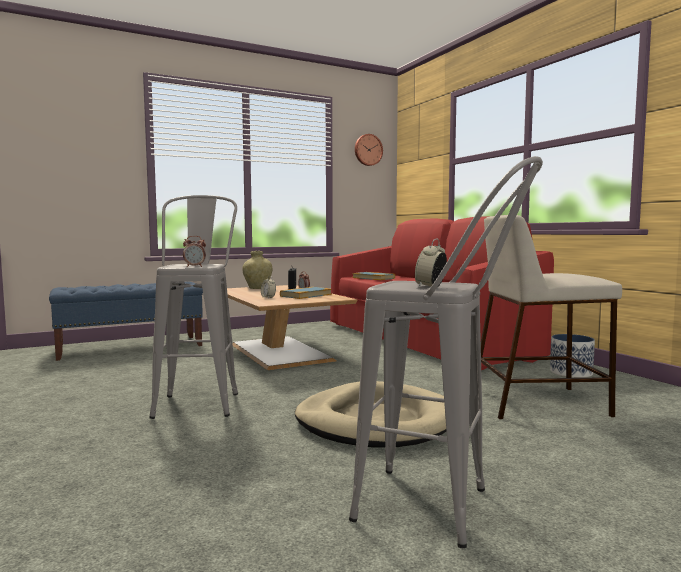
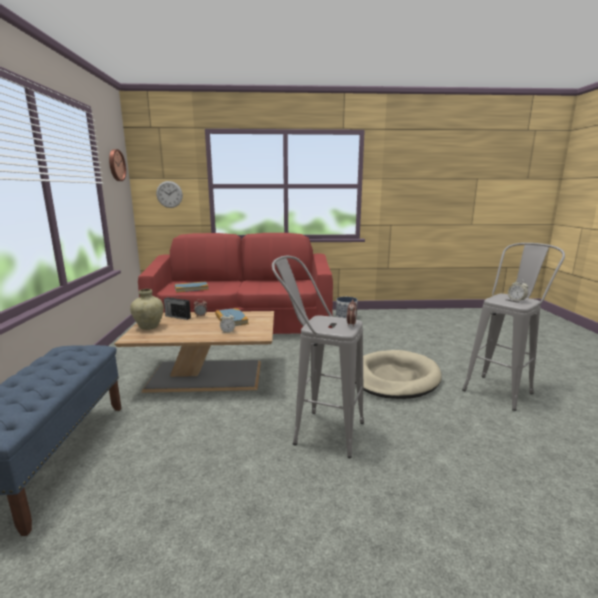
camera: 65 degrees left, 10 degrees up
beige stool [481,215,622,419] -> none
none -> wall clock [156,181,183,208]

